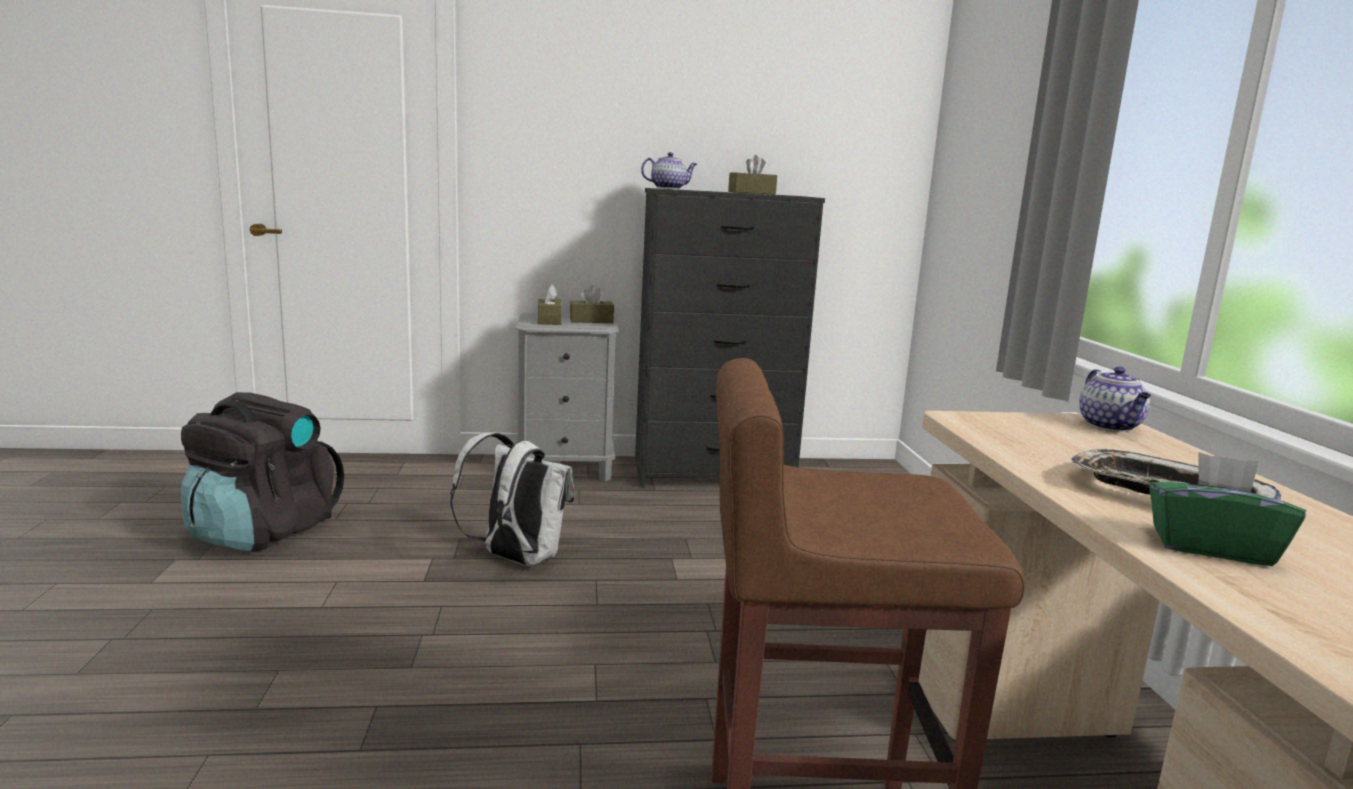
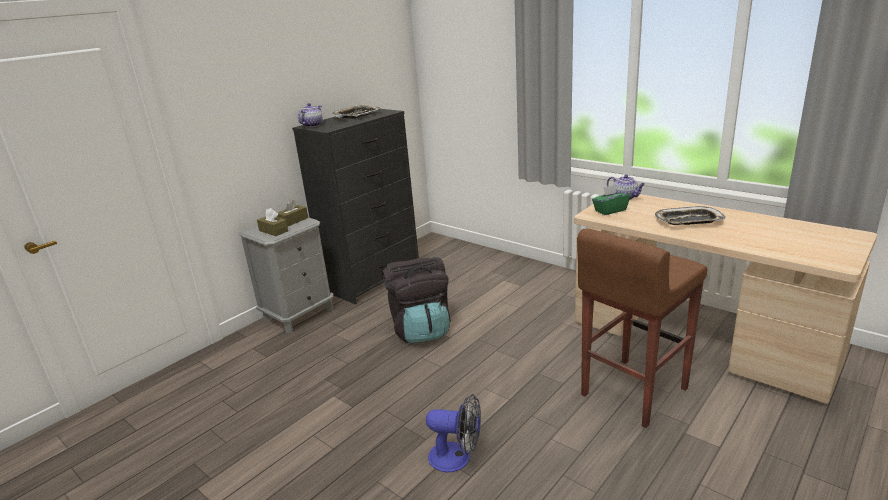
camera: 40 degrees left, 10 degrees up
black backpack [181,392,344,551] -> black backpack moved to [382,257,451,343]
white backpack [450,432,574,566] -> none
brown tissue box [728,155,777,195] -> tray [332,105,381,119]
green tissue box [1149,452,1306,566] -> green tissue box moved to [592,185,630,215]
none -> fan [426,394,481,472]

